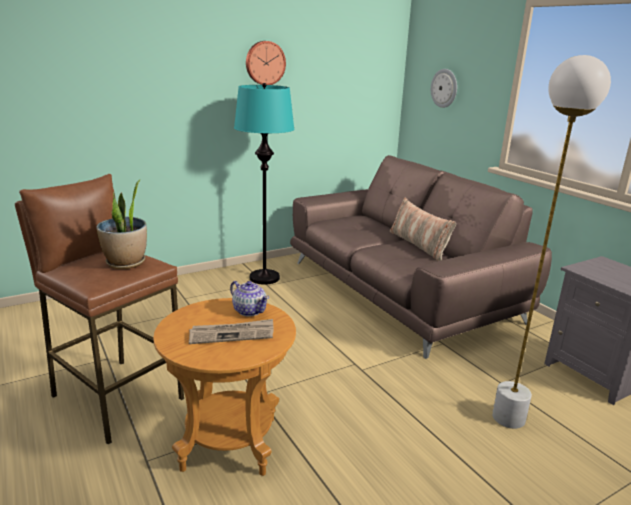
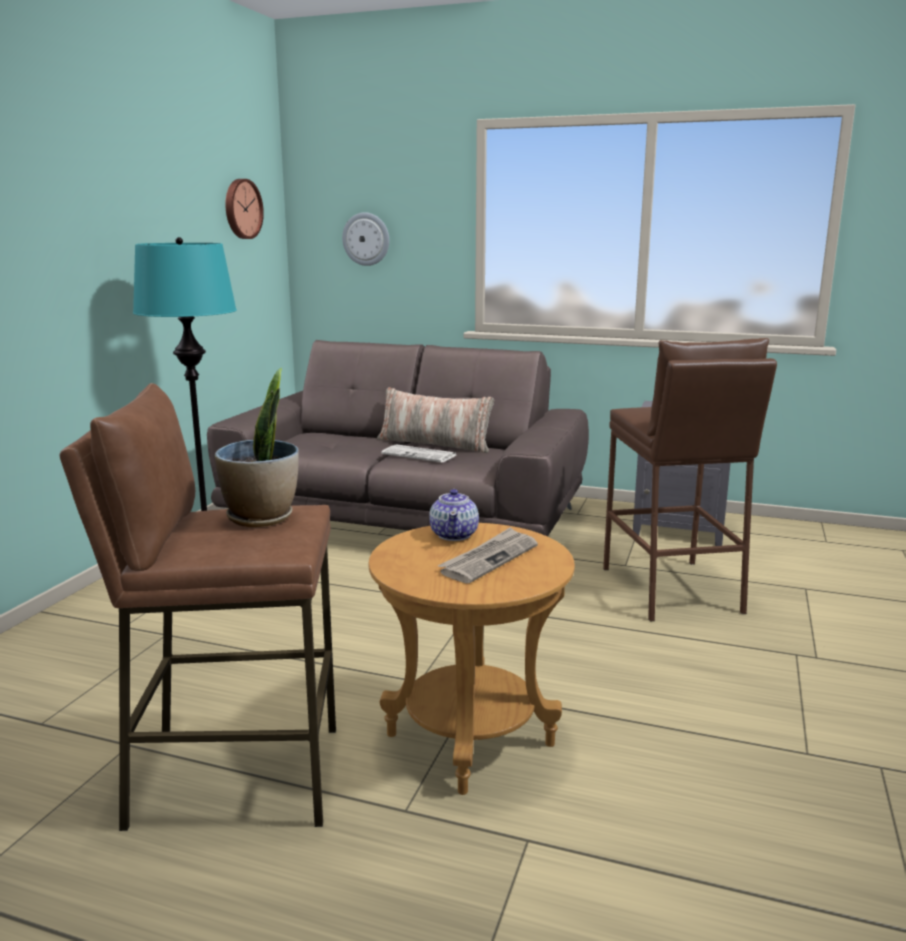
camera: 40 degrees left, 5 degrees down
teapot [230,281,269,316] -> teapot turned 90 degrees clockwise [429,489,479,541]
wall clock [246,41,286,85] -> wall clock moved to [225,179,264,239]
white floor lamp [492,55,611,429] -> brown stool [603,338,777,621]
none -> newspaper [381,444,456,463]

